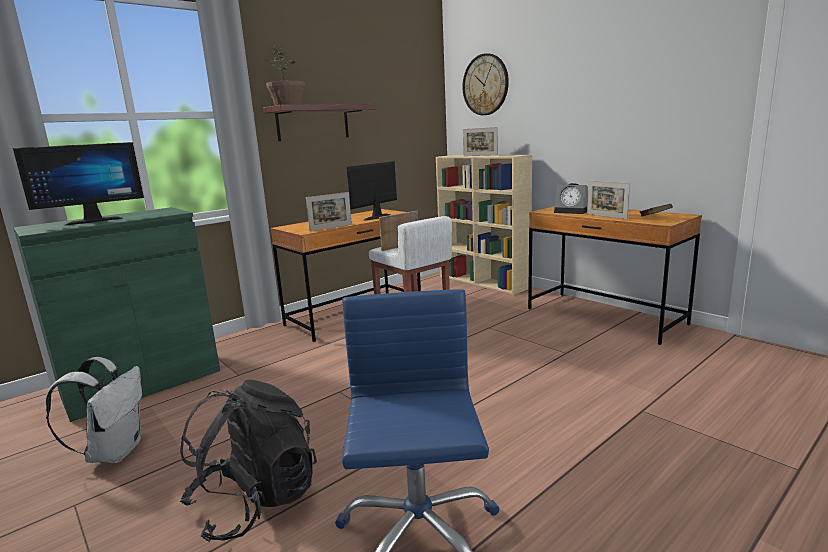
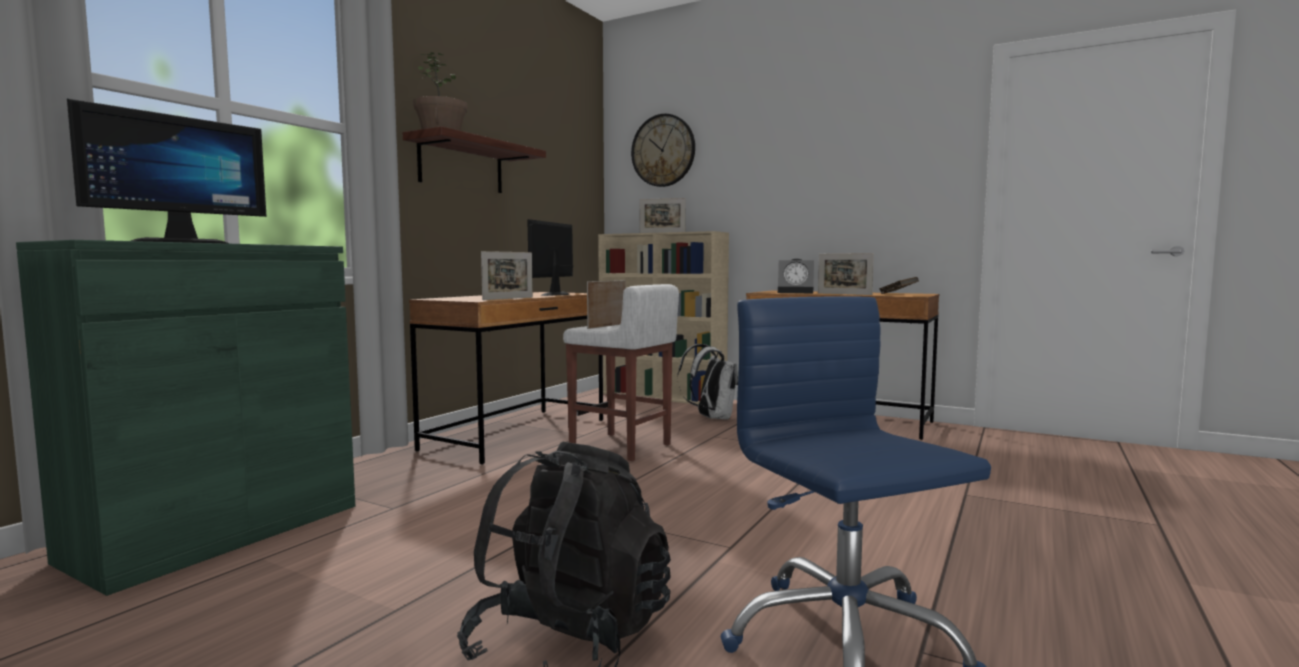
camera: 20 degrees left, 10 degrees down
white backpack [46,357,142,463] -> white backpack moved to [677,344,738,420]

